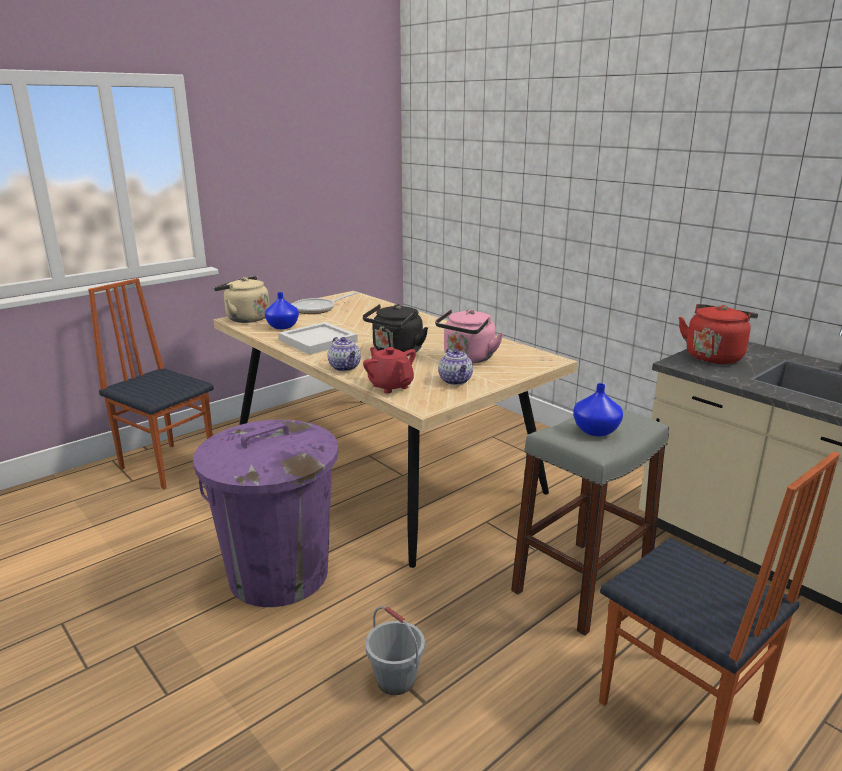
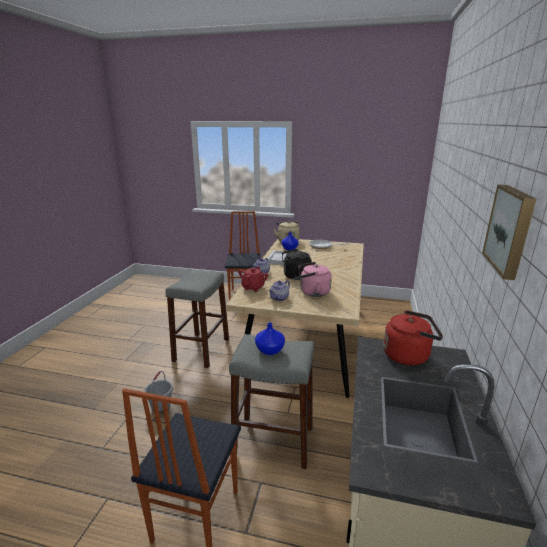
camera: 55 degrees right, 0 degrees up
purple trash can [193,420,338,607] -> grey stool [166,270,229,368]
none -> picture [482,185,536,280]

